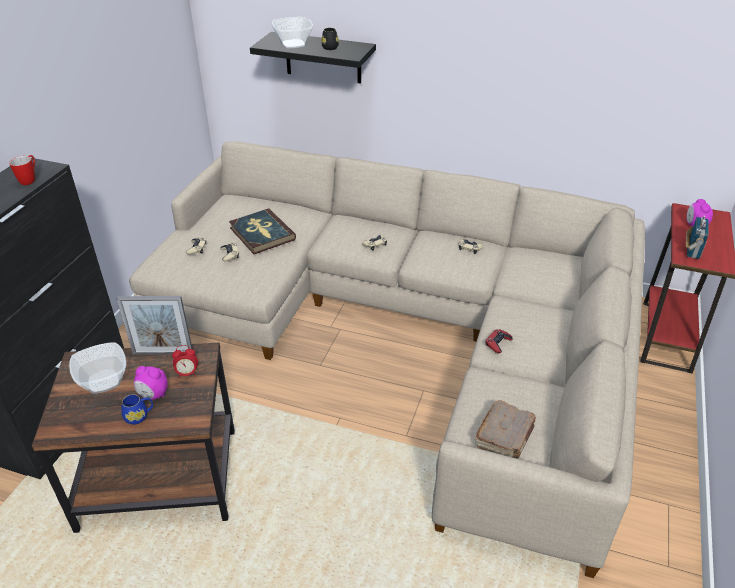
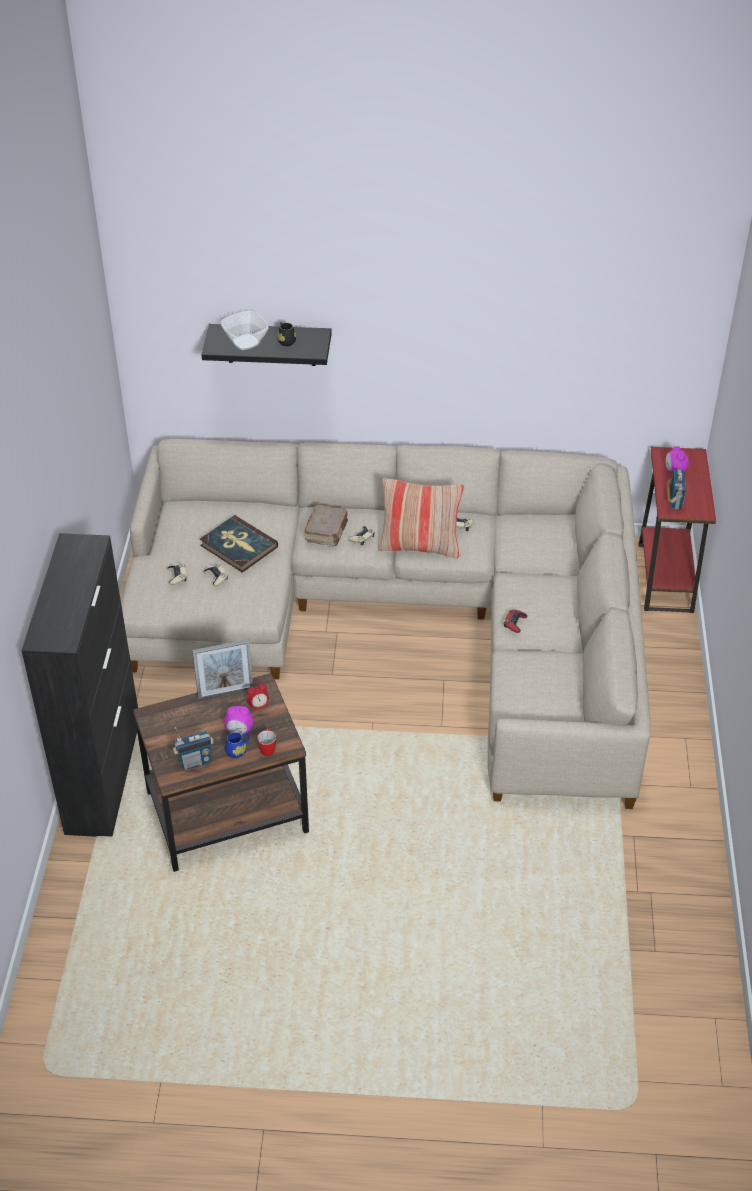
camera: 15 degrees left, 5 degrees up
mug [9,155,35,185] -> mug moved to [257,727,276,756]
bowl [69,342,126,394] -> none
brown book [475,400,536,459] -> brown book moved to [304,505,348,546]
none -> radio [172,727,214,770]
none -> pillow [378,478,464,558]

